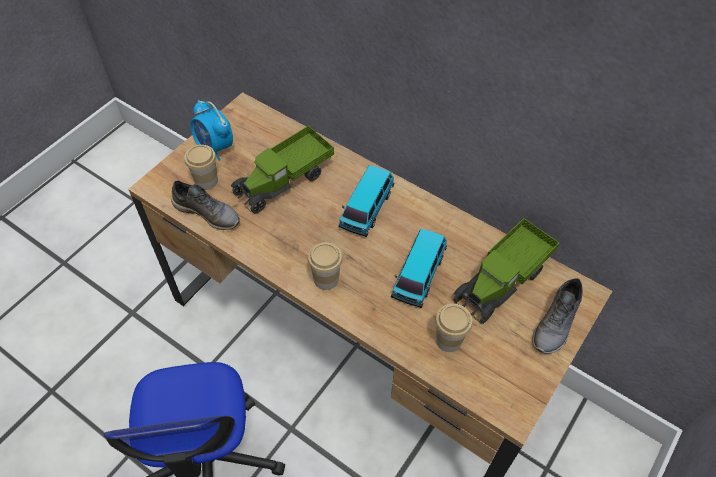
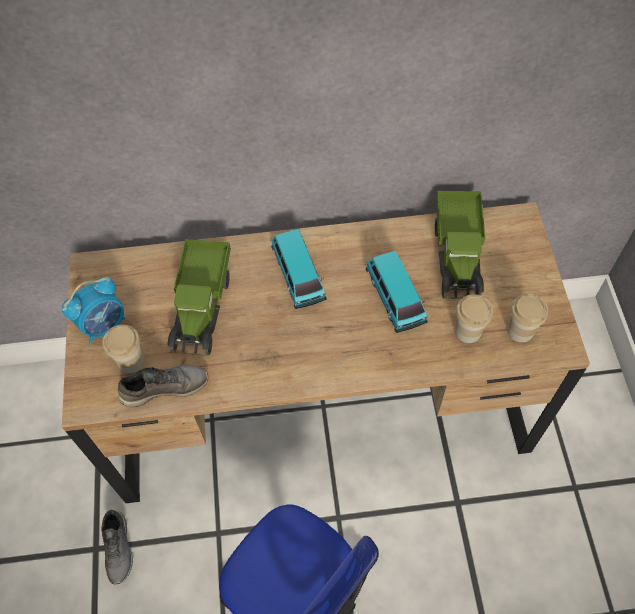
camera: 40 degrees left, 5 degrees up
alarm clock [191,100,233,161] -> alarm clock turned 45 degrees counterclockwise [62,276,126,343]
cup [308,242,343,290] -> cup moved to [507,294,548,342]
grey shoe [532,278,583,354] -> grey shoe moved to [101,510,133,584]

